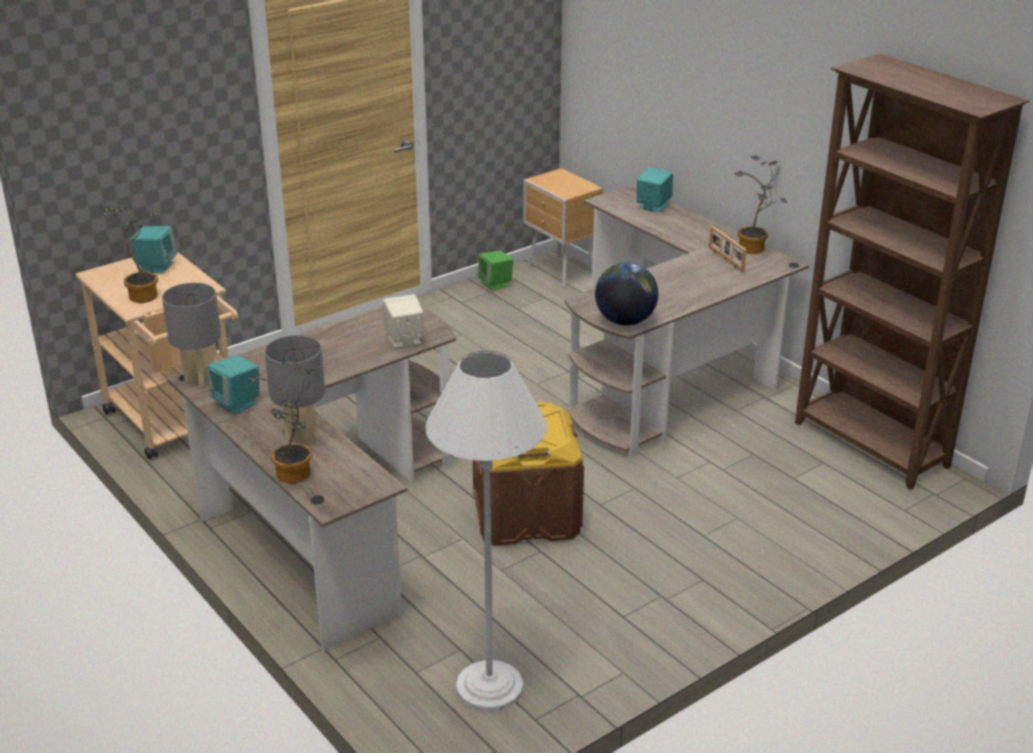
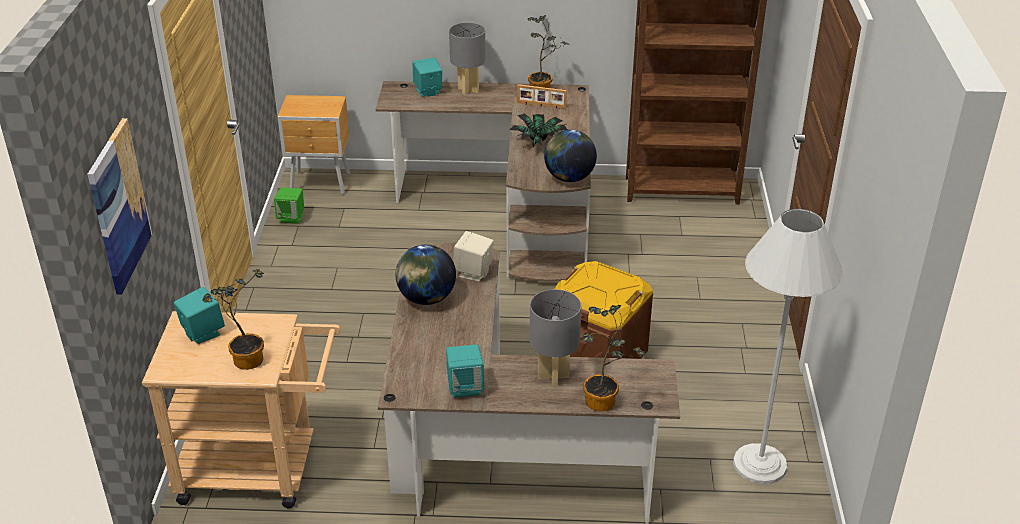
camera: 50 degrees left, 5 degrees up
grey table lamp [162,283,221,387] -> grey table lamp moved to [449,23,486,95]
none -> picture [88,118,152,295]
none -> globe [395,245,456,305]
none -> potted plant [510,112,568,147]

